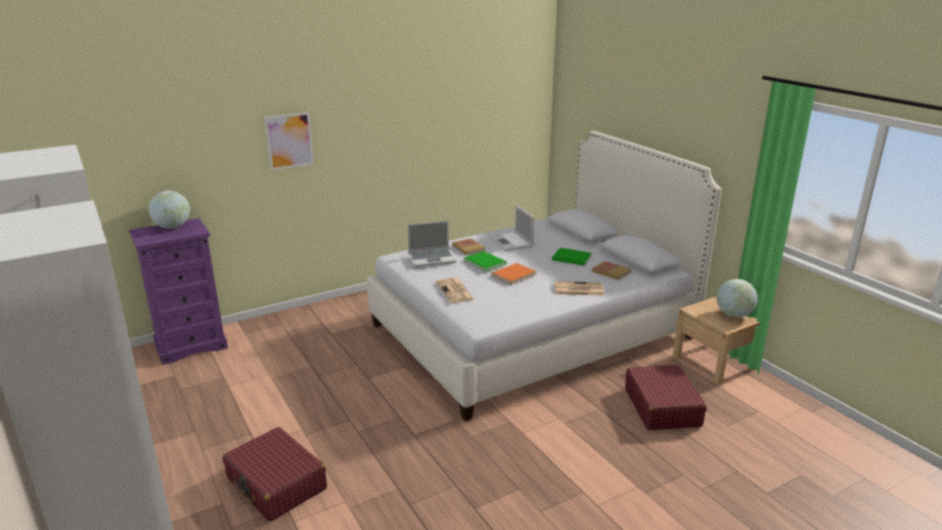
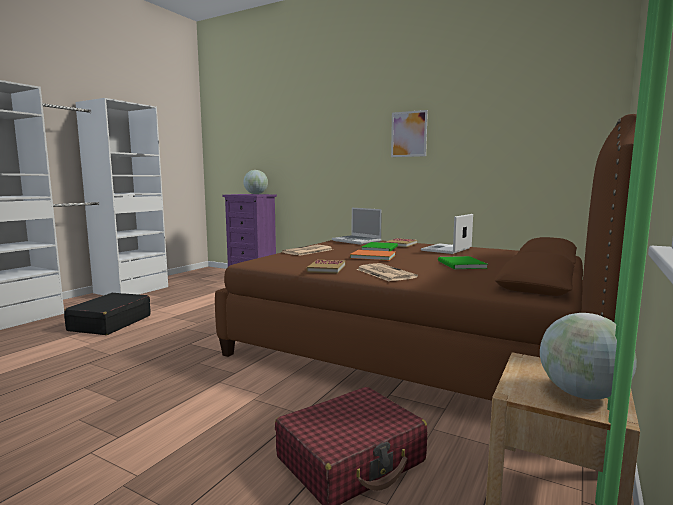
camera: 60 degrees right, 15 degrees down
red suitcase [223,427,327,522] -> black suitcase [64,293,150,335]
picture [264,112,314,171] -> picture moved to [391,110,428,157]
white bed [367,131,722,421] -> brown bed [215,114,637,401]
book [592,261,631,280] -> book moved to [306,260,345,274]

